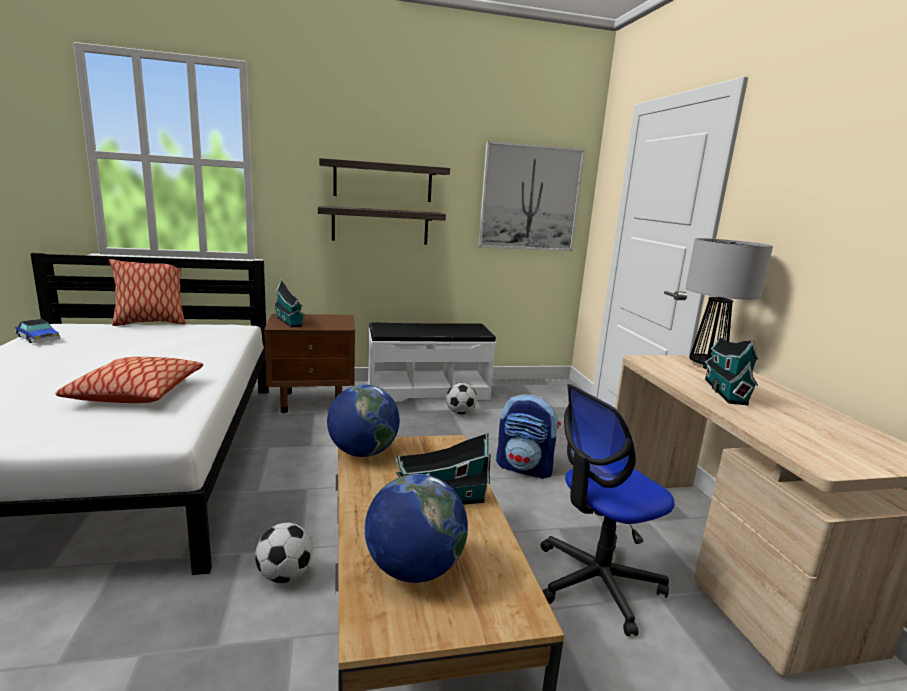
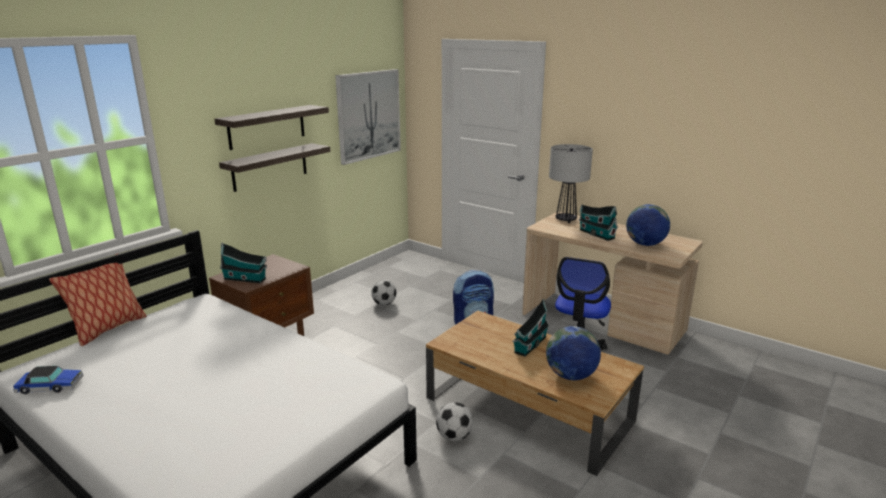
camera: 40 degrees left, 5 degrees up
pillow [55,357,203,403] -> none
globe [327,385,400,457] -> globe moved to [626,204,670,246]
white bench [368,322,496,402] -> none

